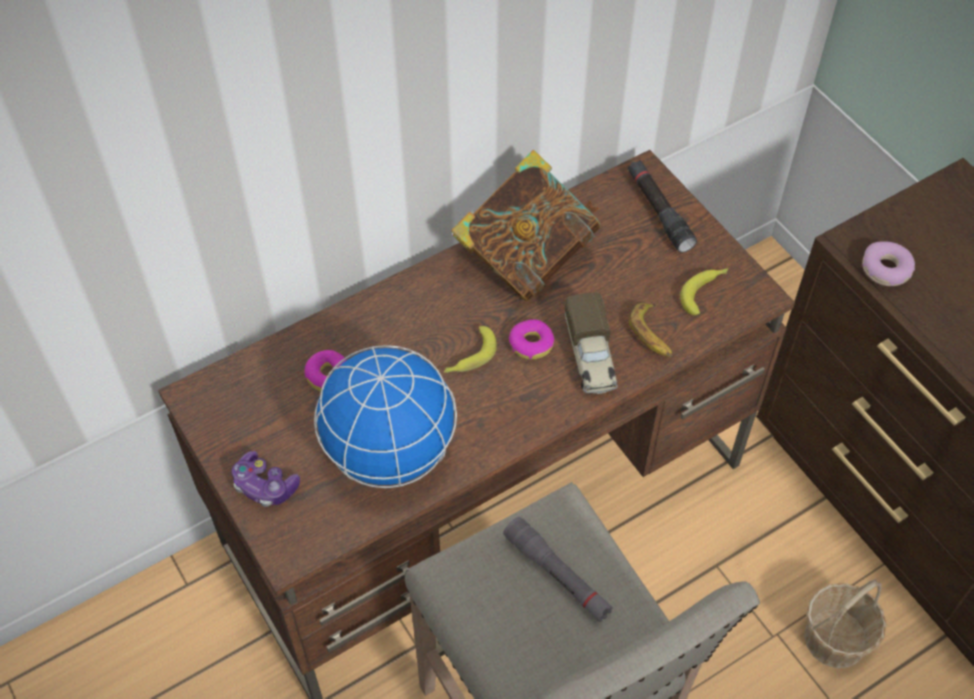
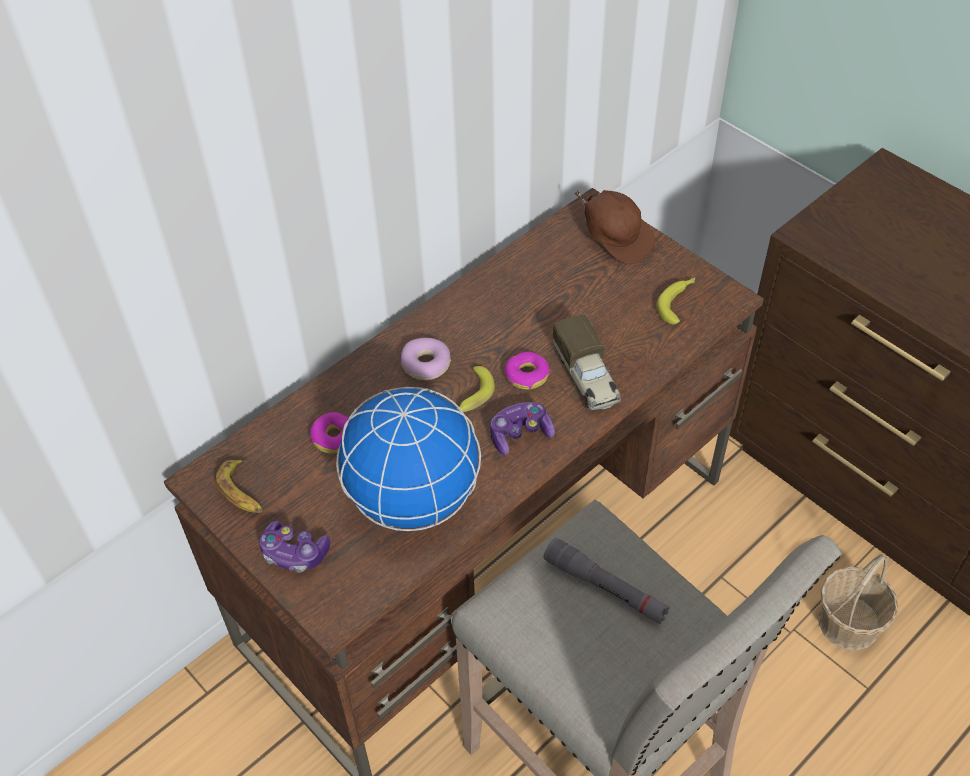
camera: 10 degrees left, 5 degrees down
book [452,150,601,301] -> none
black flashlight [628,160,697,253] -> brown cap [575,190,655,265]
banana [629,303,673,357] -> banana moved to [215,459,263,513]
donut [862,241,915,286] -> donut moved to [401,338,451,380]
none -> game controller [490,402,555,455]

